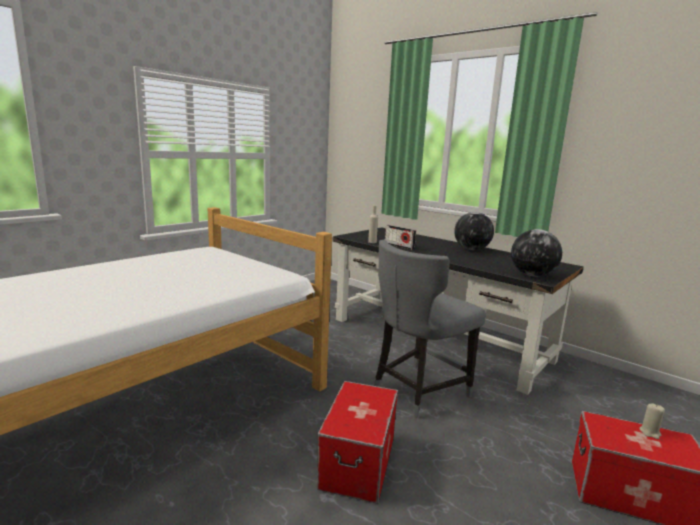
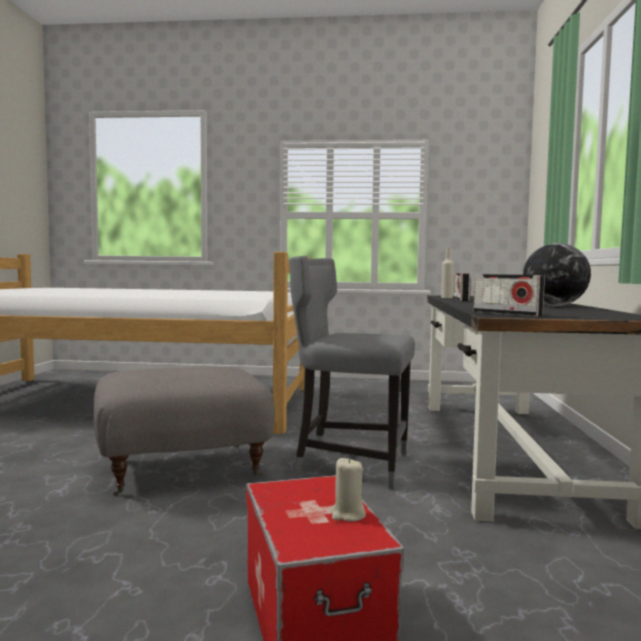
camera: 55 degrees right, 10 degrees down
storage box [317,381,398,504] -> grey ottoman [94,367,275,496]
globe [511,229,562,277] -> radio [474,274,545,317]

